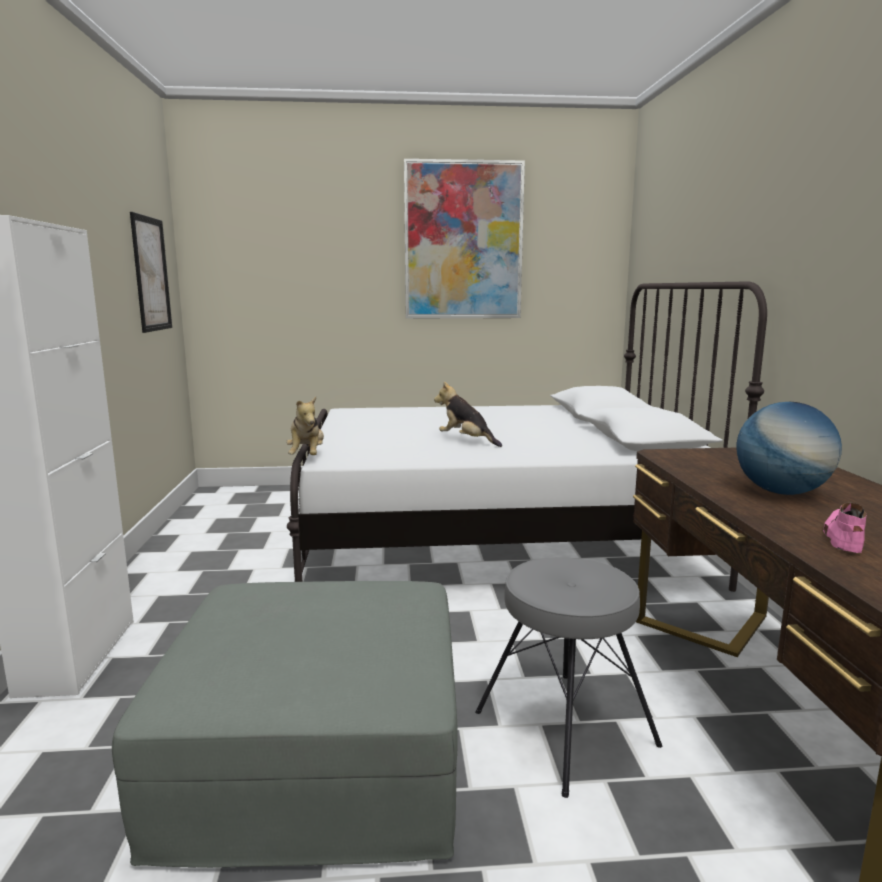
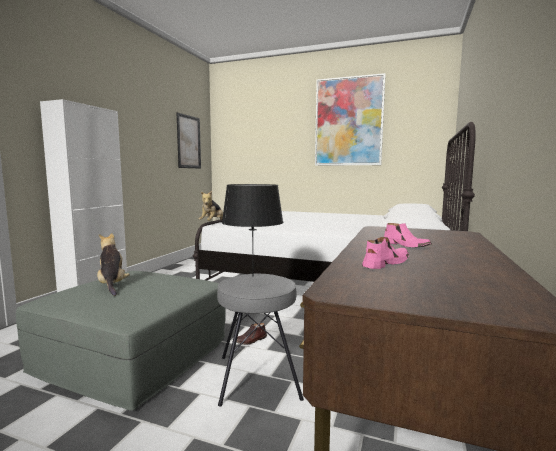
camera: 25 degrees right, 5 degrees down
plush toy [434,382,502,447] -> plush toy moved to [97,233,130,296]
globe [736,402,842,495] -> pink shoe [384,223,432,248]
none -> black table lamp [222,184,283,257]
none -> brown shoe [236,323,267,345]

